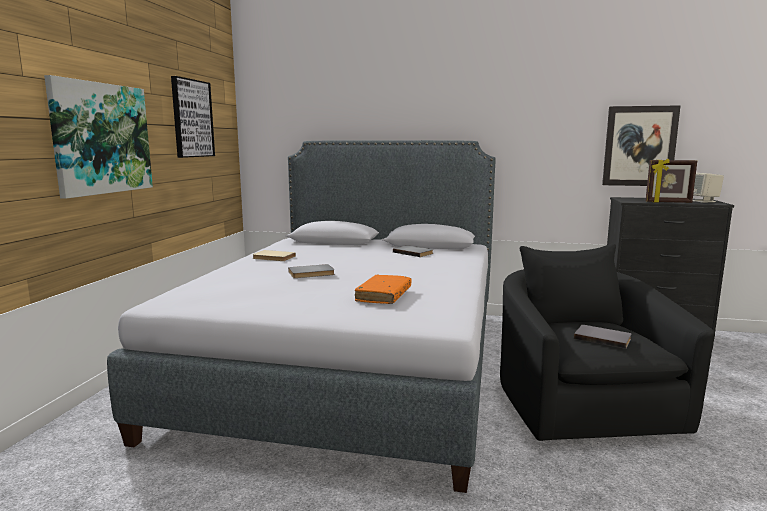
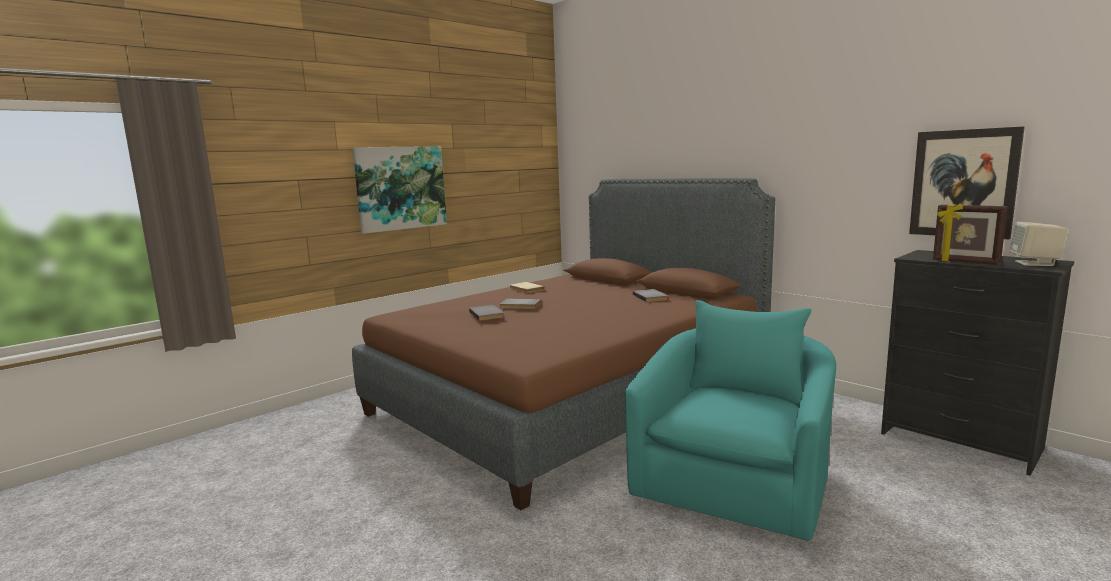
camera: 35 degrees right, 0 degrees up
grey bed [107,140,496,493] -> brown bed [352,178,775,510]
picture [171,76,215,158] -> none
orange book [355,274,411,304] -> none
black armchair [500,244,715,441] -> turquoise armchair [625,300,836,541]
grey book [574,325,631,349] -> grey book moved to [469,305,504,321]

